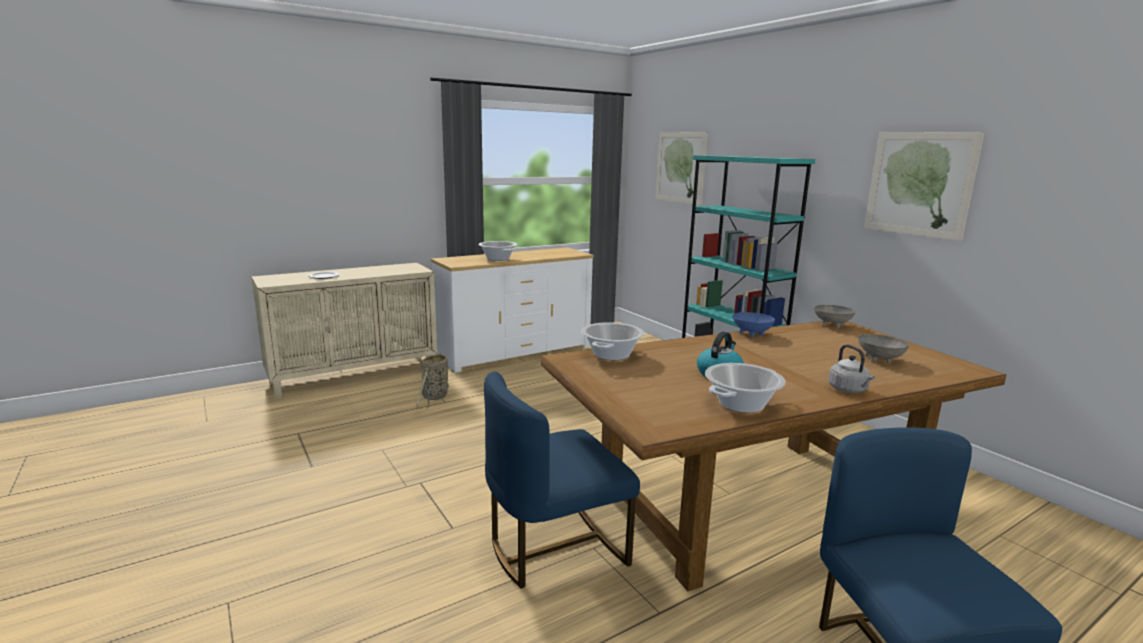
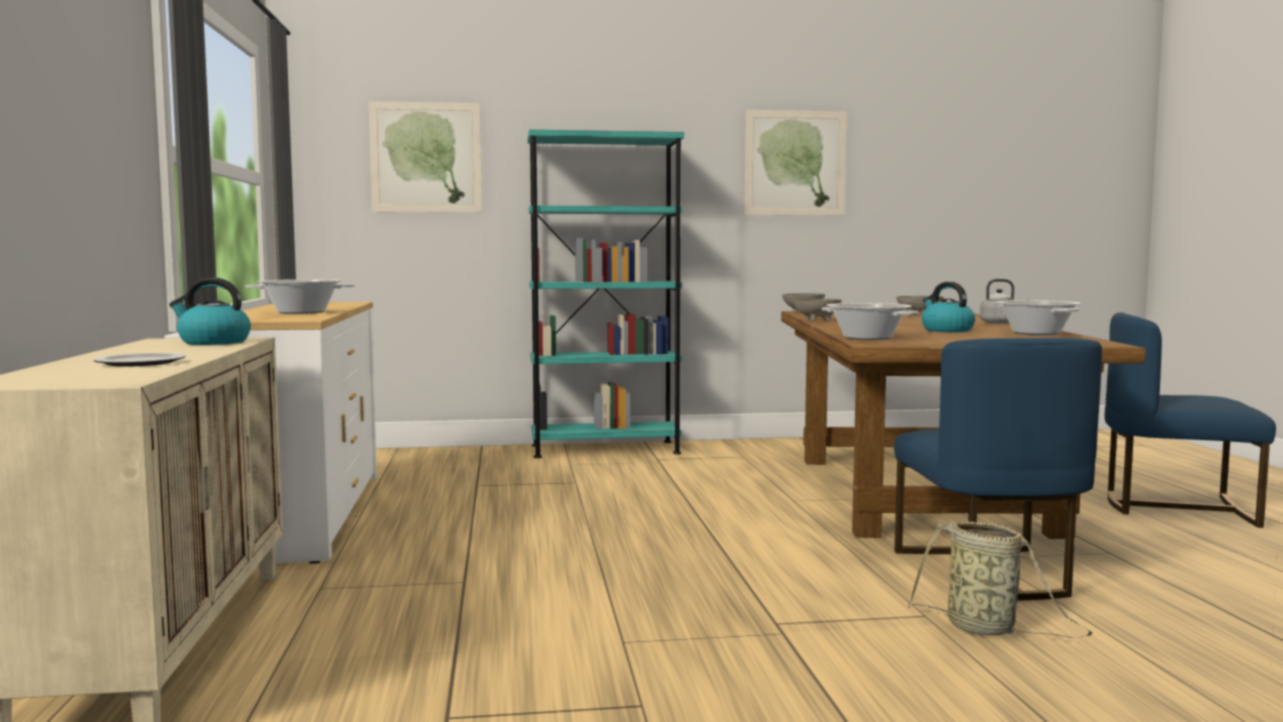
camera: 65 degrees left, 10 degrees down
basket [416,353,449,410] -> basket moved to [908,521,1092,638]
blue bowl [732,312,775,337] -> grey bowl [793,299,842,321]
none -> kettle [169,278,251,345]

